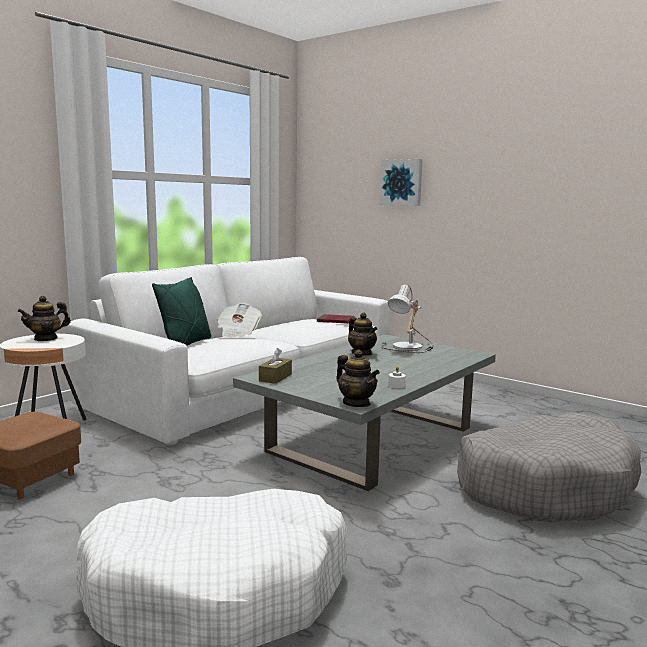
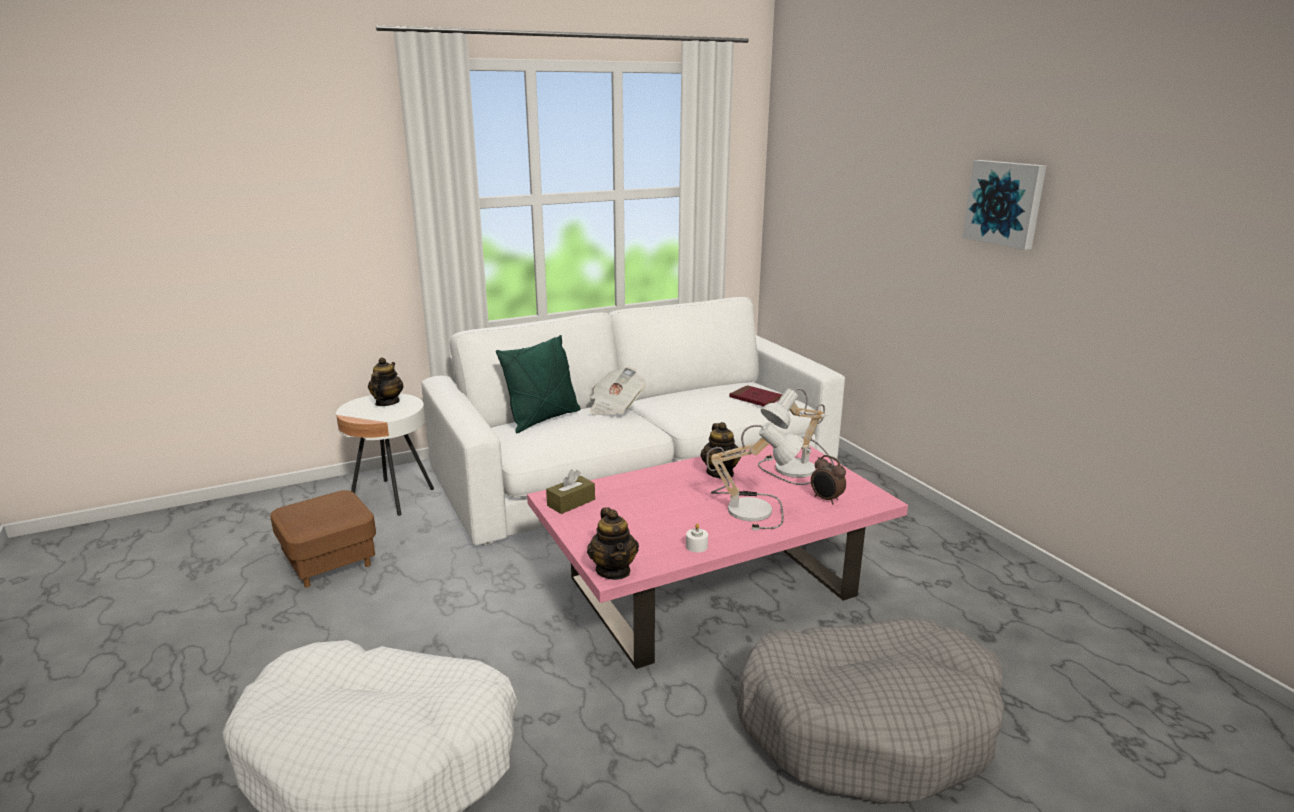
camera: 25 degrees right, 10 degrees up
teapot [17,296,71,341] -> teapot turned 105 degrees clockwise [368,357,404,406]
grey coffee table [233,334,496,491] -> pink coffee table [527,444,908,669]
picture [380,159,422,206] -> picture moved to [962,160,1046,250]
none -> table lamp [706,422,804,530]
none -> alarm clock [811,455,846,504]

